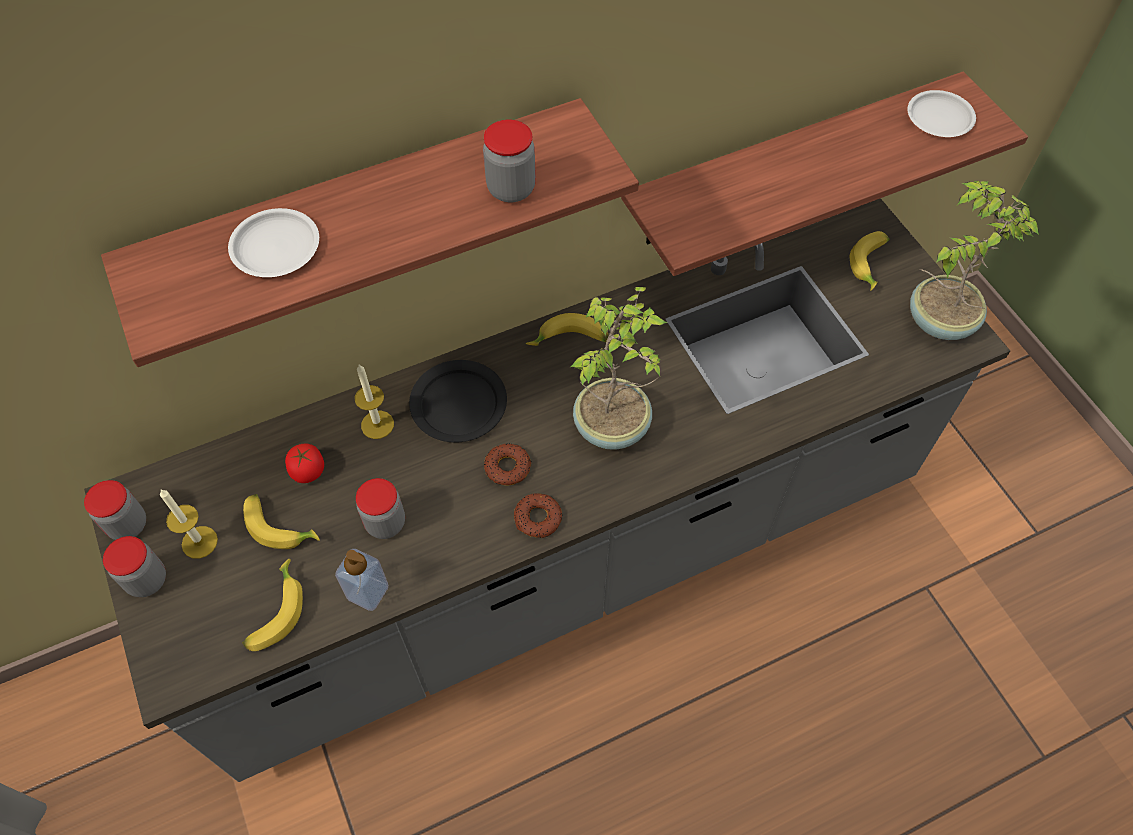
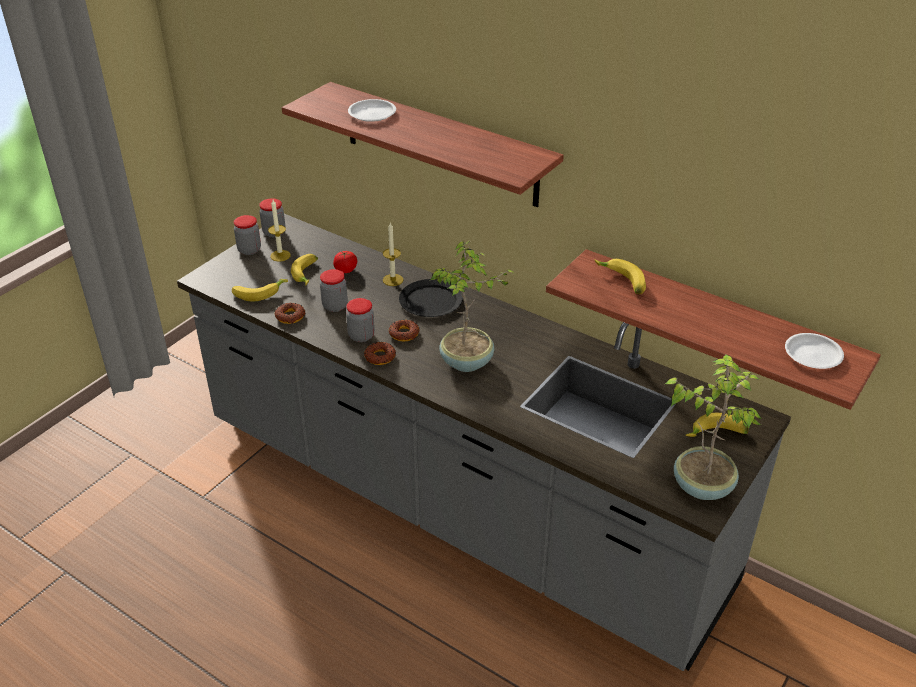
camera: 60 degrees right, 20 degrees down
soap dispenser [335,549,388,611] -> donut [275,303,305,324]
jar [483,120,536,202] -> jar moved to [346,298,375,342]
banana [526,313,608,346] -> banana moved to [595,259,646,294]

